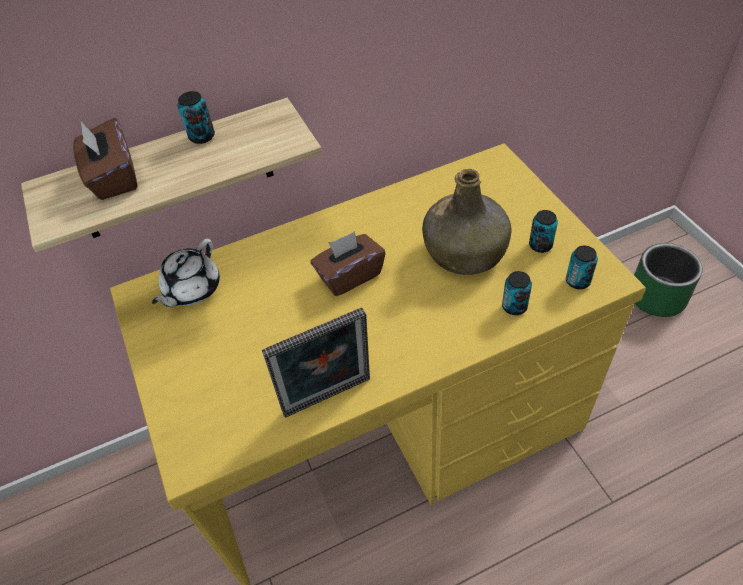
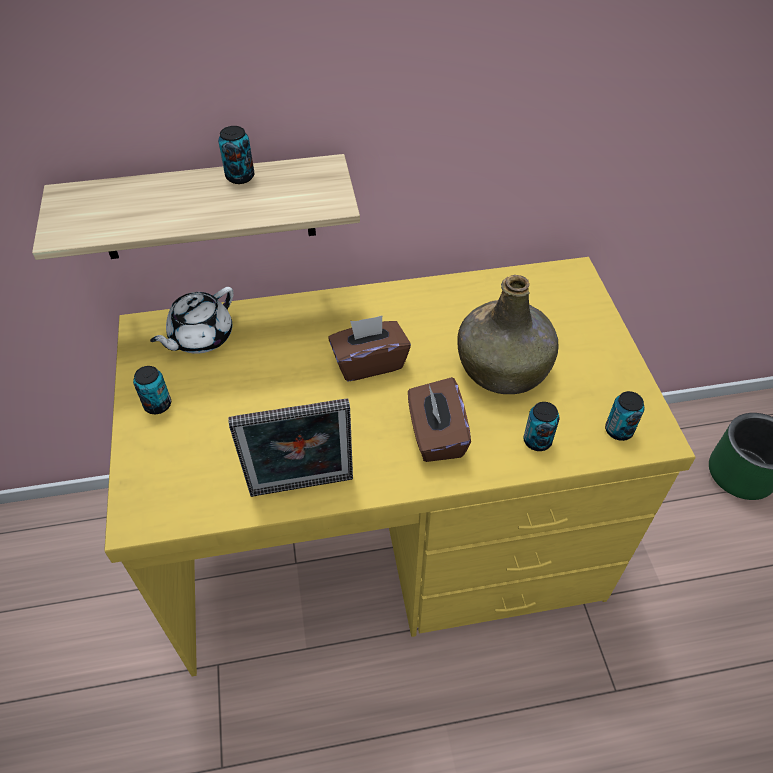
camera: 10 degrees right, 0 degrees up
brown tissue box [73,118,138,200] -> brown tissue box moved to [408,377,471,462]
can [529,210,558,253] -> can moved to [133,366,171,414]

